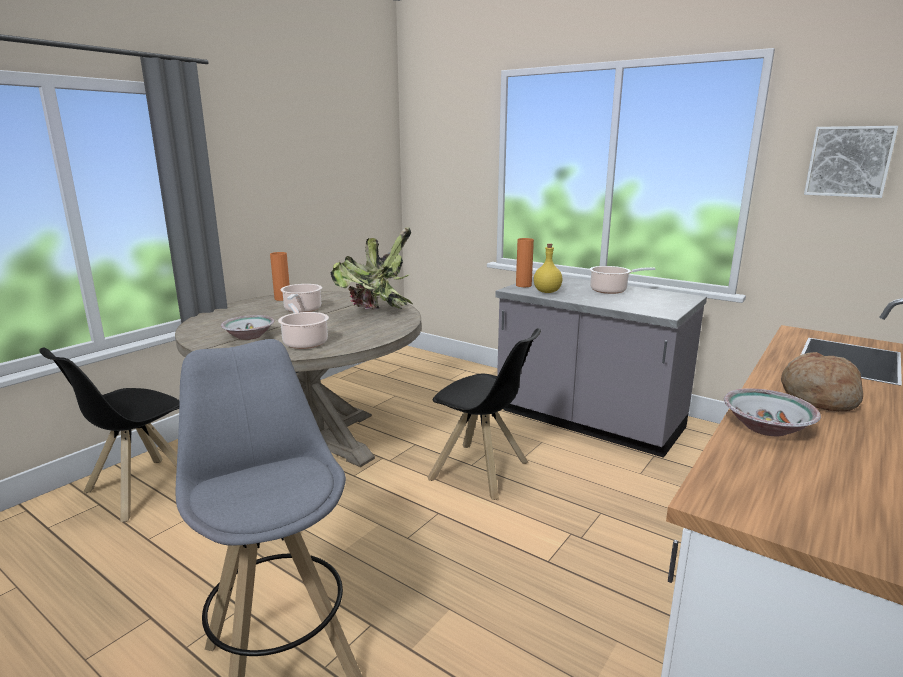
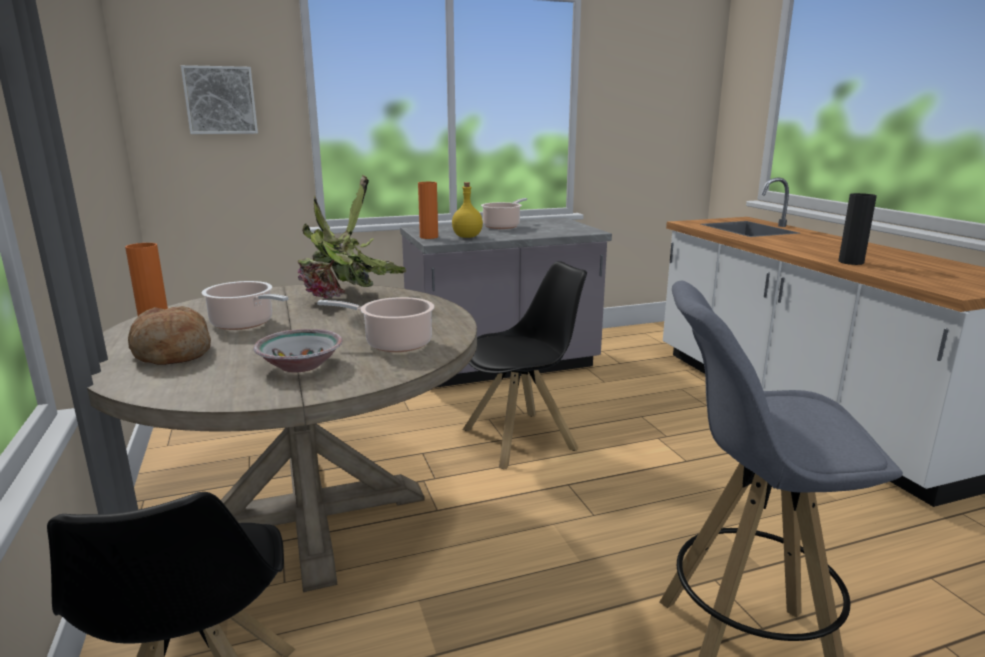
camera: 55 degrees left, 0 degrees up
bowl [724,388,821,436] -> black vase [838,193,877,265]
bread [781,352,863,411] -> bread moved to [128,306,211,365]
picture [804,126,898,198] -> picture moved to [181,65,258,134]

